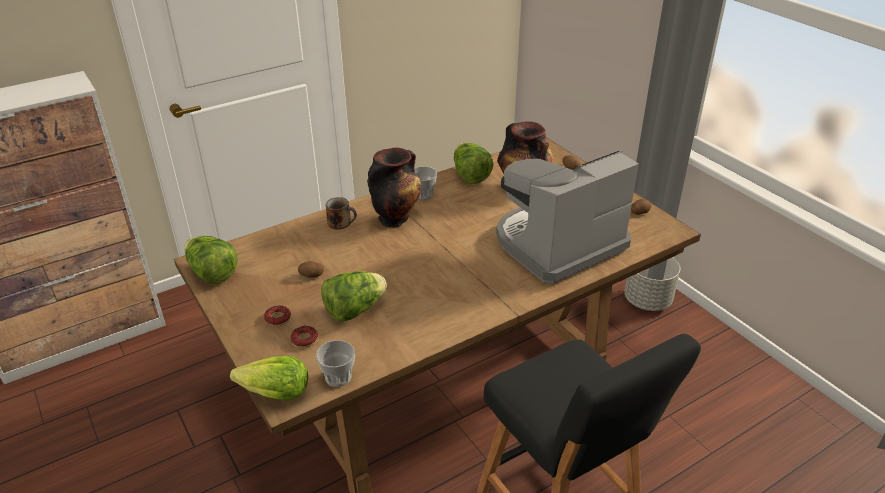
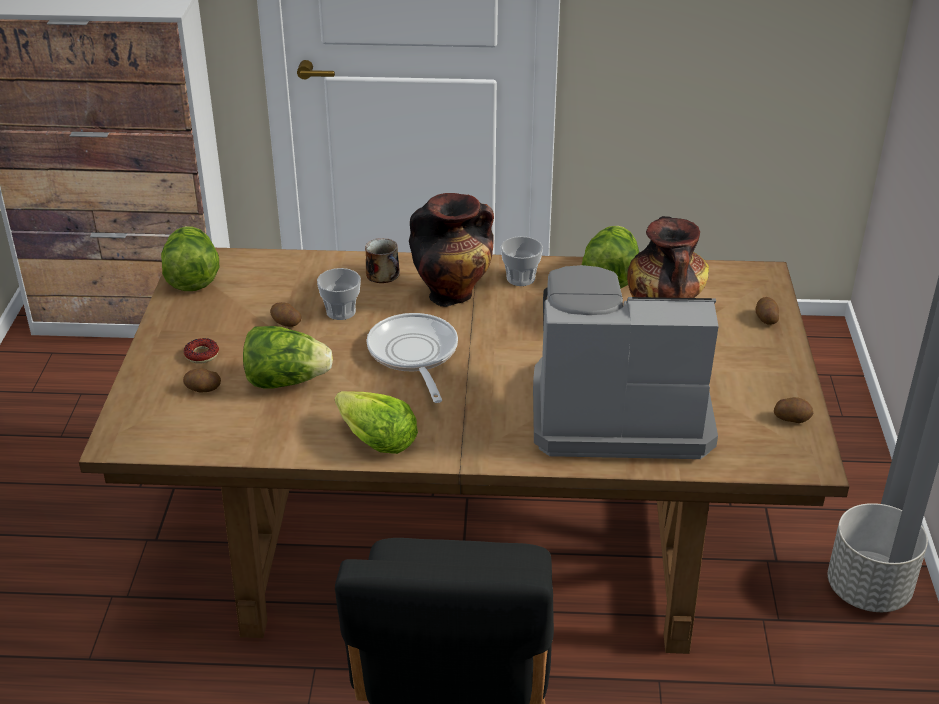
camera: 35 degrees right, 0 degrees up
lettuce [230,356,308,401] -> lettuce moved to [335,391,418,454]
donut [290,326,318,348] -> potato [183,368,221,392]
cup [316,340,355,387] -> cup moved to [317,268,361,320]
none -> frying pan [367,313,458,403]

